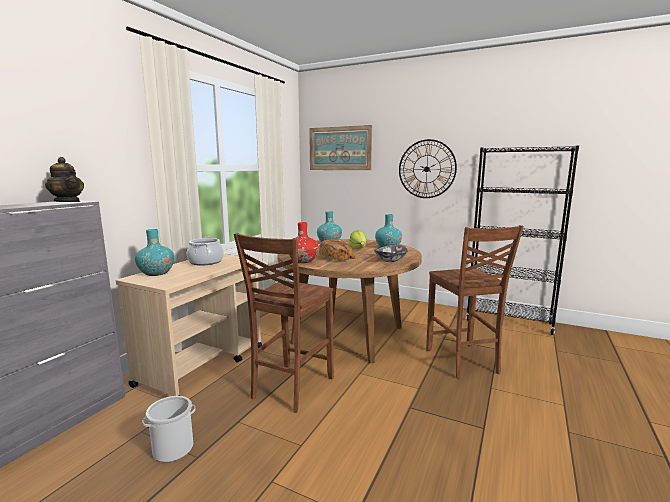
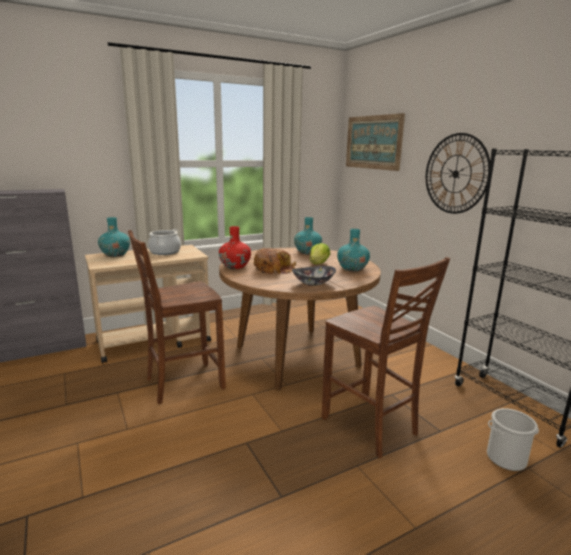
camera: 35 degrees right, 5 degrees up
teapot [45,157,84,202] -> none
bucket [143,396,196,462] -> bucket moved to [487,408,539,471]
brown chair [426,225,524,379] -> brown chair turned 60 degrees counterclockwise [322,257,450,458]

